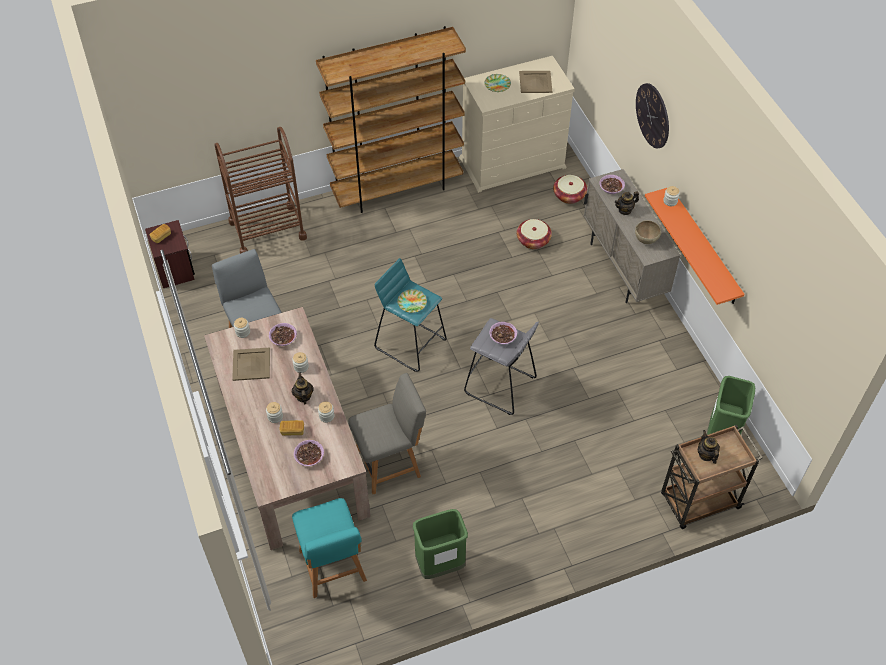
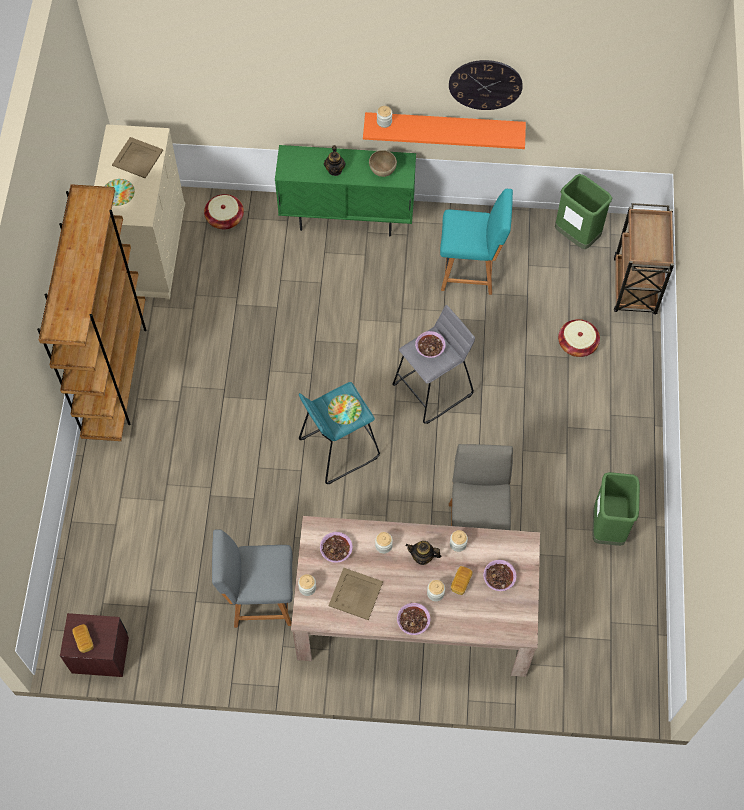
camera: 65 degrees left, 10 degrees up
brown cart [214,127,307,254] -> none
turquoise chair [292,498,367,598] -> turquoise chair moved to [440,189,513,295]
basket [517,219,552,249] -> basket moved to [558,319,600,357]
beige cabinet [584,169,680,303] -> green cabinet [275,145,416,236]
bowl [600,175,625,194] -> bowl moved to [397,603,431,635]
wall clock [636,83,669,149] -> wall clock moved to [449,60,523,110]
teapot [698,430,720,464] -> none

